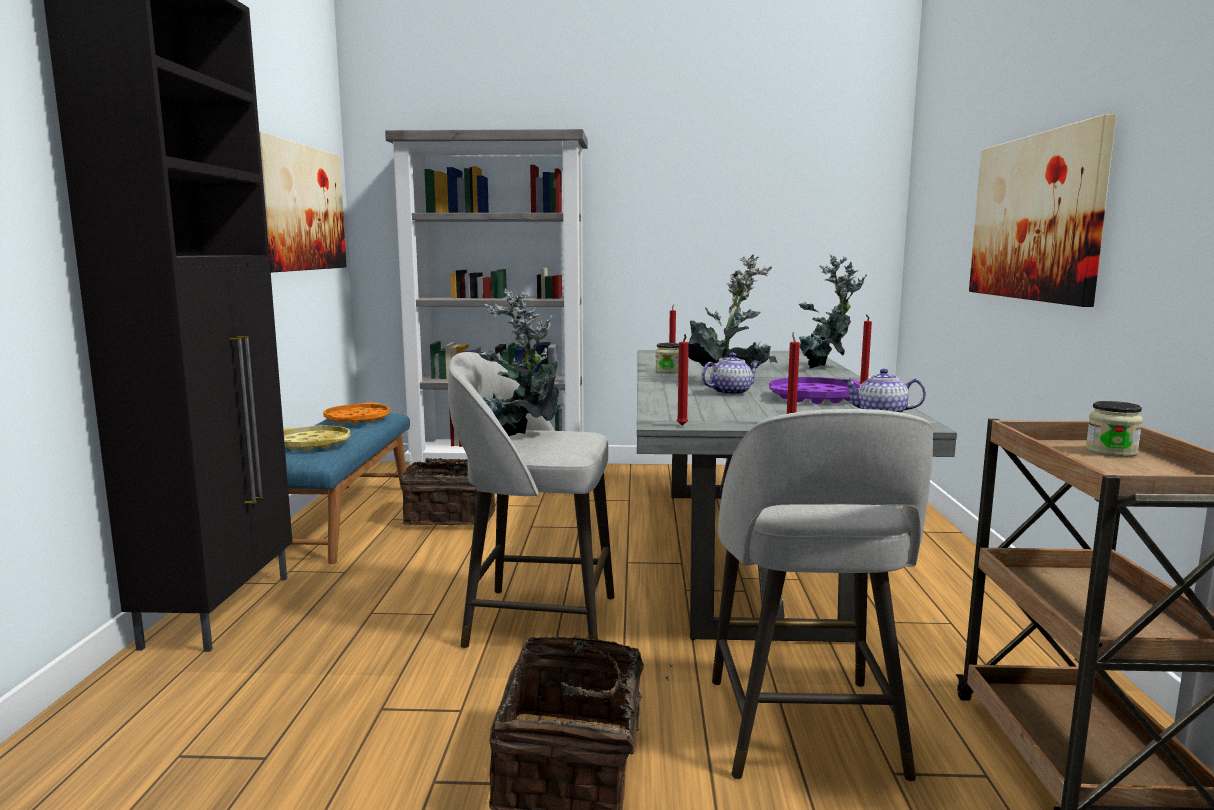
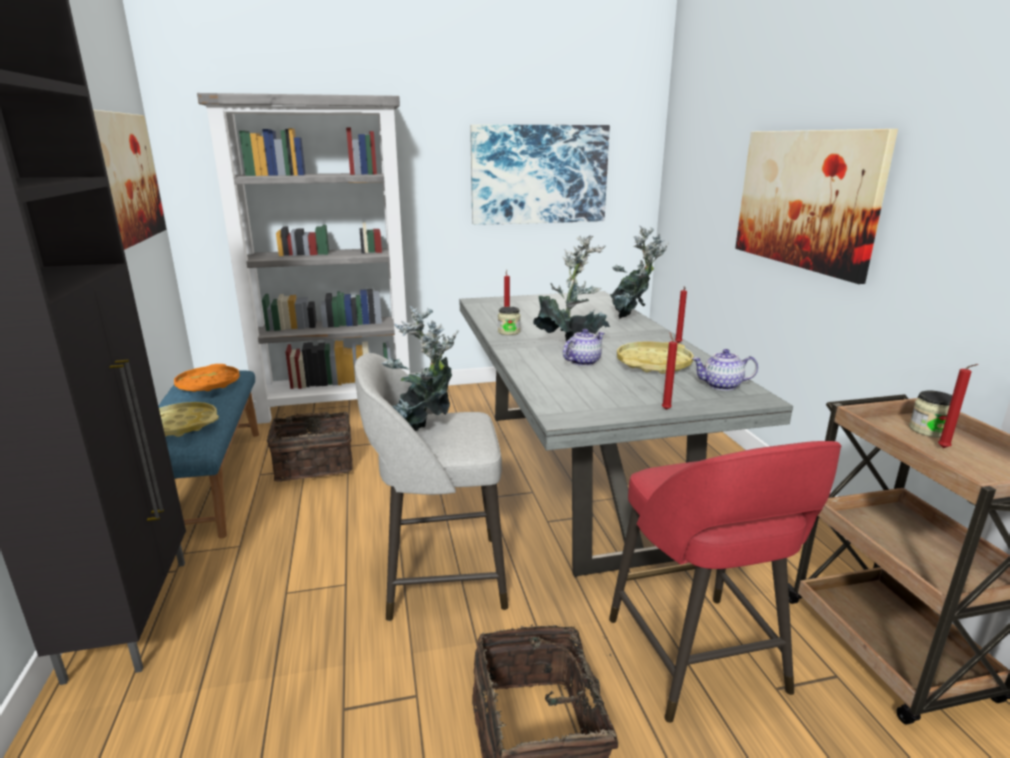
camera: 15 degrees left, 10 degrees up
red candle [676,334,689,426] -> red candle moved to [938,364,978,448]
grey stool [712,409,933,782] -> red stool [609,441,841,723]
purple tray [769,377,861,404] -> yellow tray [617,341,694,374]
none -> picture [470,124,610,225]

